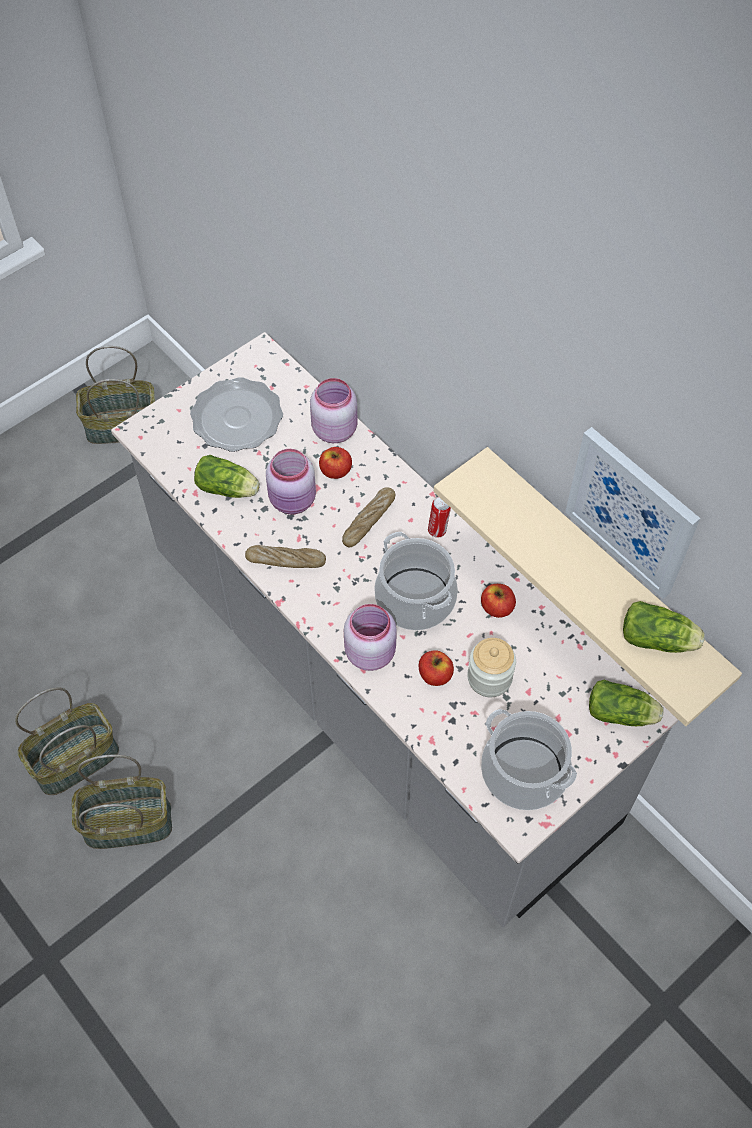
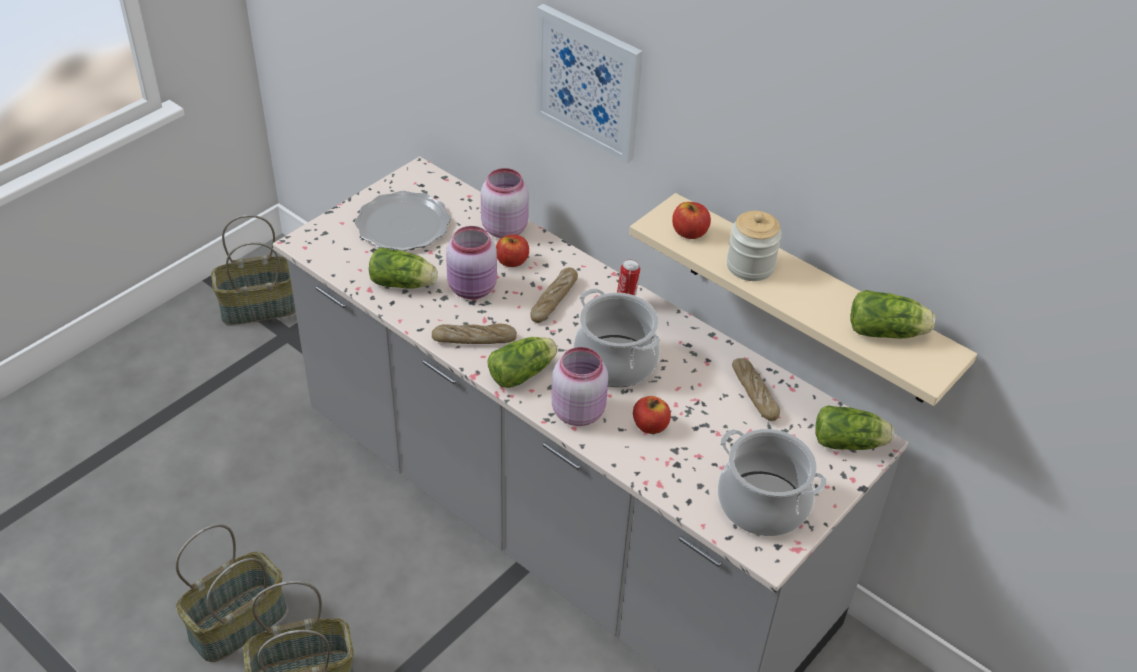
camera: 10 degrees left, 15 degrees down
jar [467,638,516,697] -> jar moved to [727,211,782,281]
apple [481,584,516,618] -> apple moved to [672,202,711,239]
picture [565,427,700,599] -> picture moved to [535,4,643,164]
none -> lettuce [487,337,558,388]
none -> bread [732,358,780,421]

